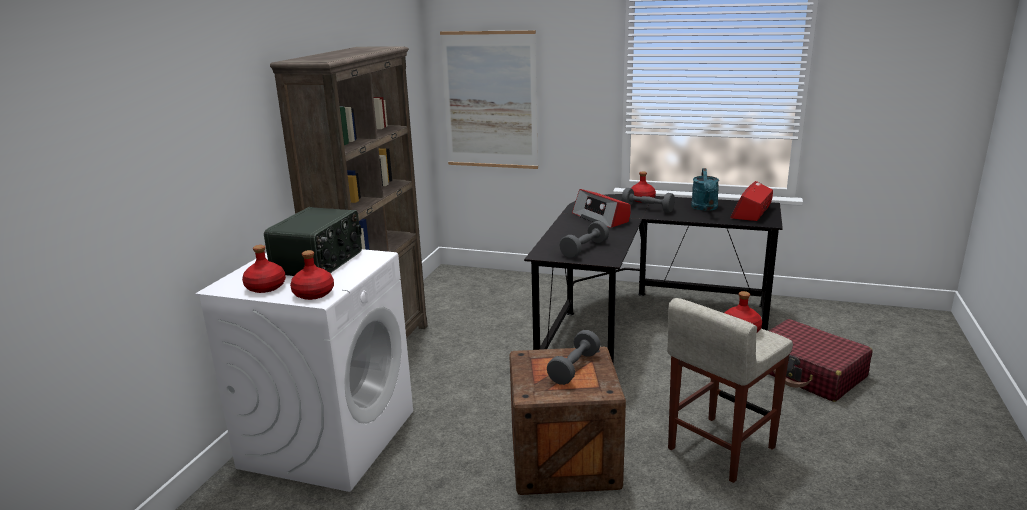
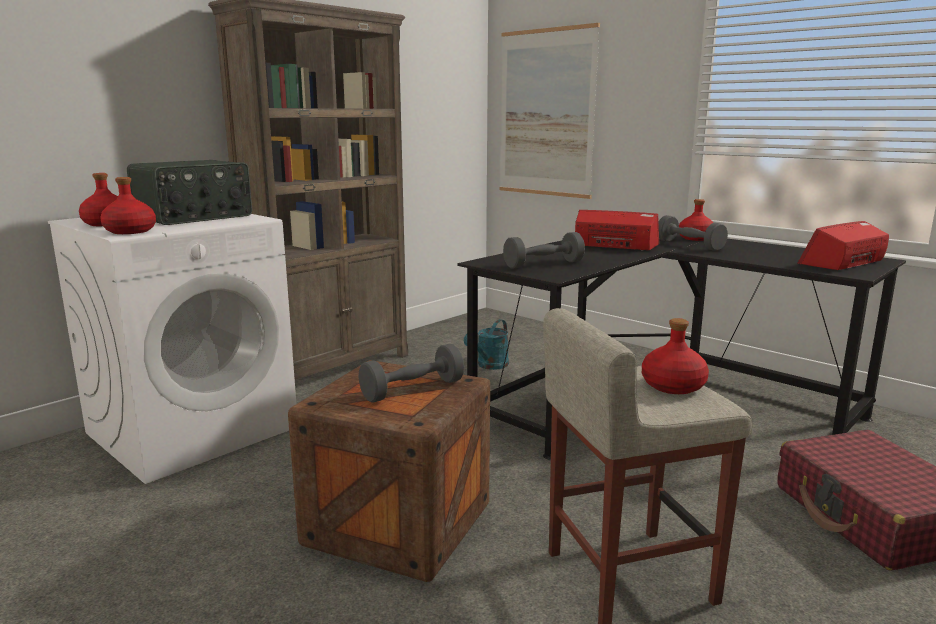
camera: 25 degrees right, 5 degrees down
radio [572,189,631,228] -> radio turned 120 degrees clockwise [575,210,659,250]
turquoise watering can [691,168,719,211] -> turquoise watering can moved to [464,319,509,370]

